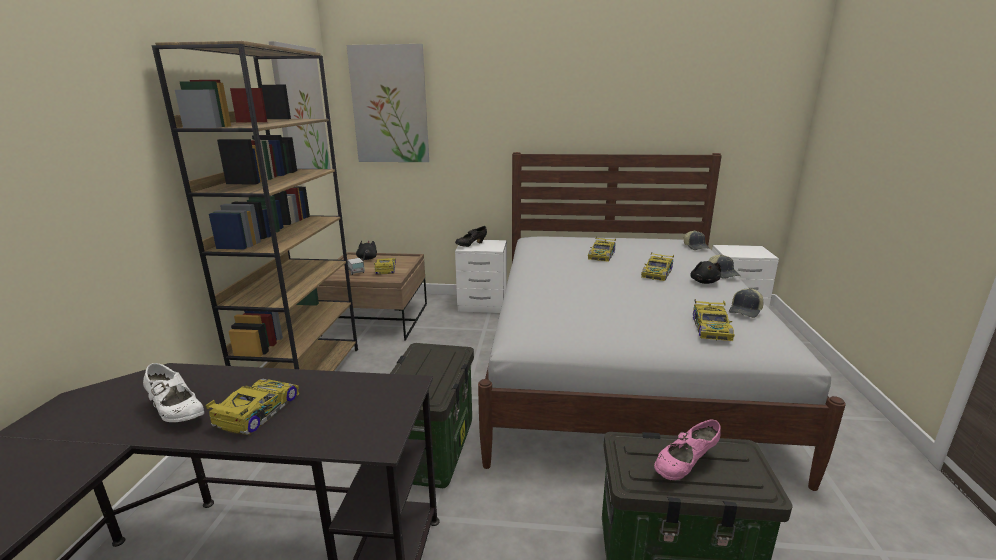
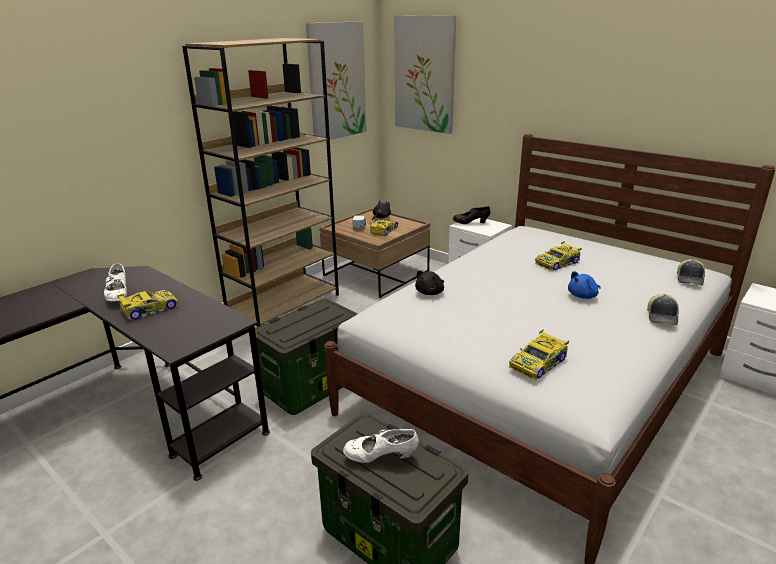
camera: 35 degrees right, 5 degrees up
toy car [641,252,674,281] -> blue plush toy [568,271,601,299]
pink shoe [654,420,721,480] -> white shoe [343,429,419,463]
black plush toy [690,261,721,284] -> black plush toy moved to [415,270,444,295]
cap [729,288,763,318] -> none

